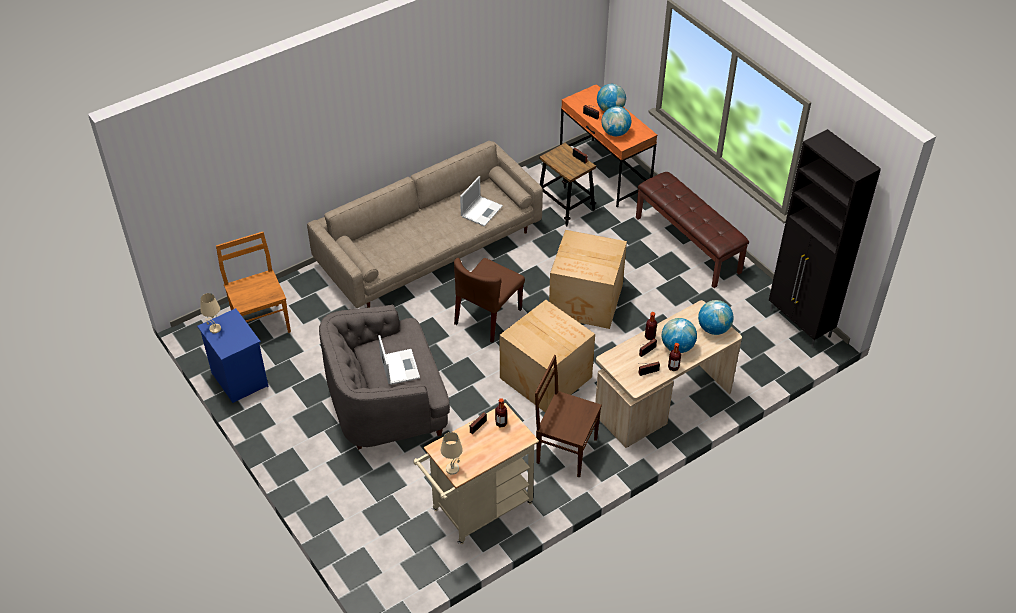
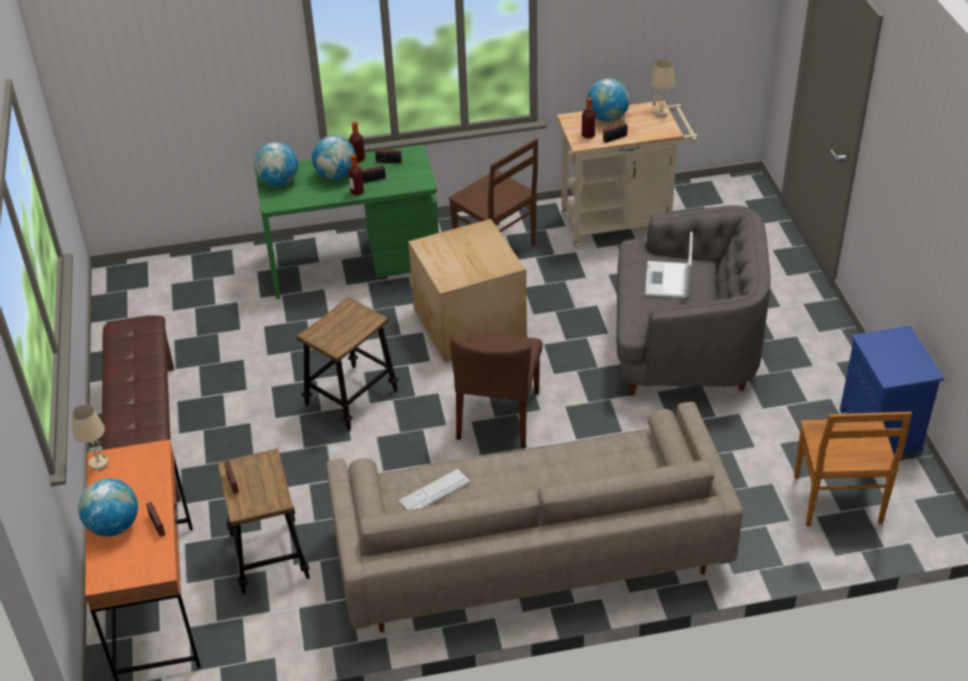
camera: 155 degrees left, 5 degrees down
beige table lamp [201,293,221,333] -> beige table lamp moved to [72,404,108,470]
brown chair [454,258,525,343] -> brown chair turned 135 degrees clockwise [450,331,543,449]
laptop [460,176,503,226] -> keyboard [399,469,471,510]
cardboard box [549,230,627,329] -> stool [296,297,398,431]
beige desk [595,300,742,448] -> green desk [256,145,439,299]
globe [601,106,631,136] -> globe moved to [587,78,630,122]
black cabinet [769,129,881,348] -> none

